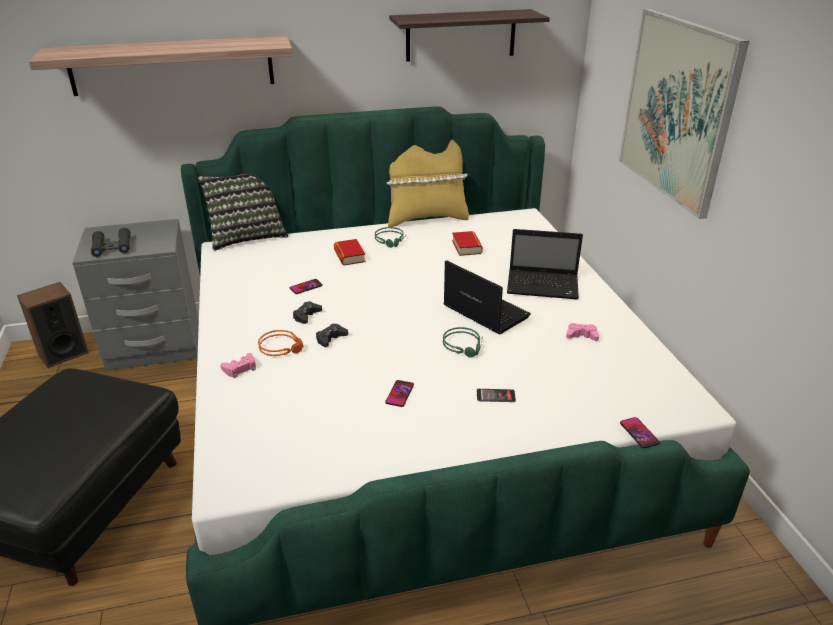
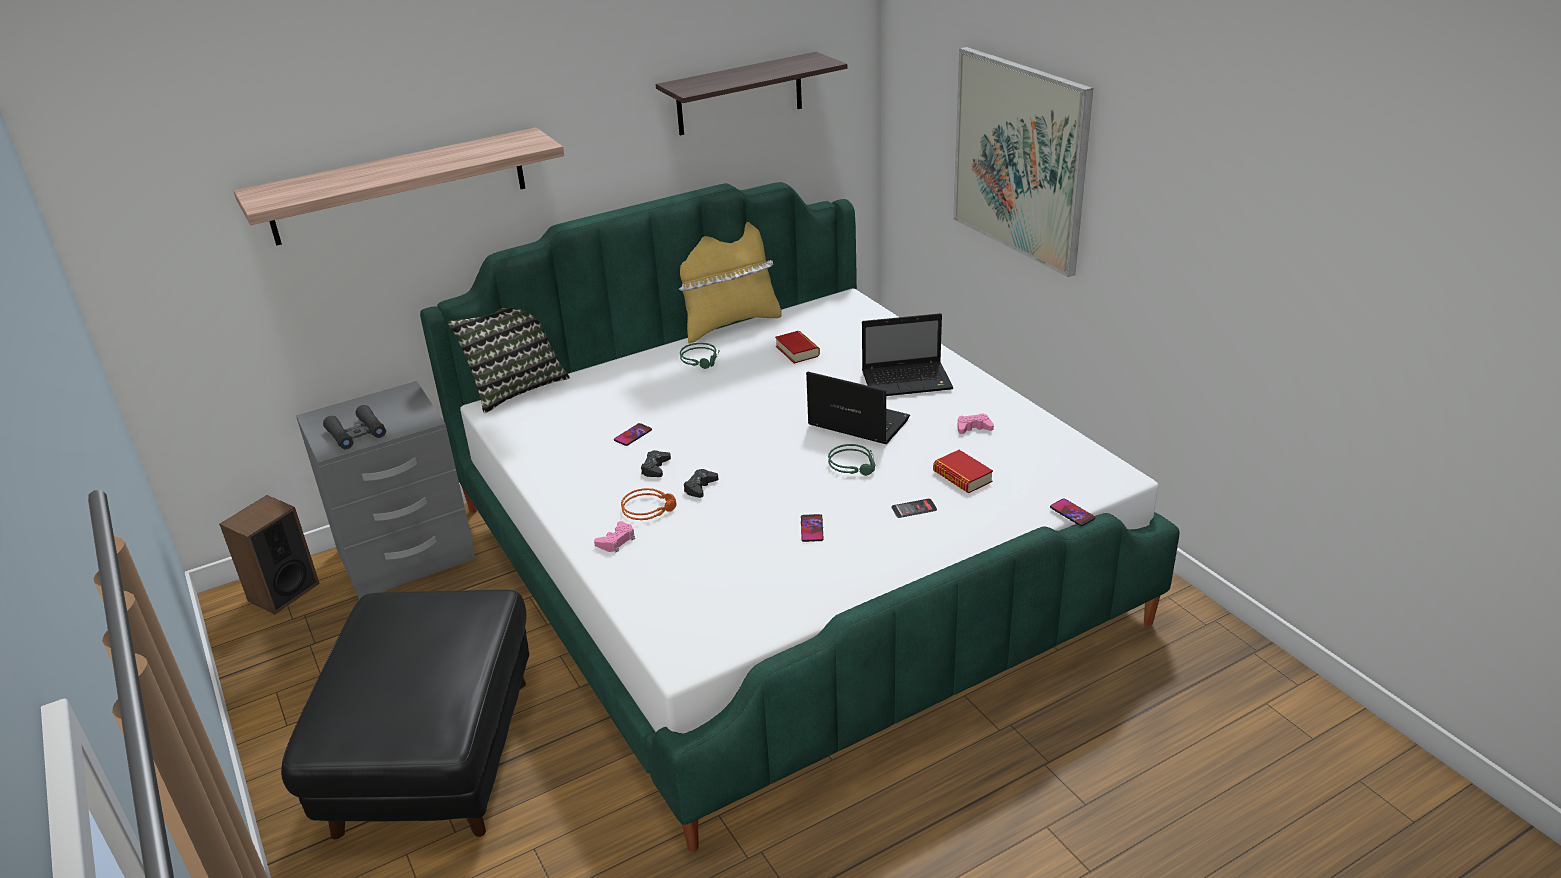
camera: 15 degrees left, 0 degrees up
book [334,239,366,265] -> book moved to [933,450,993,493]

